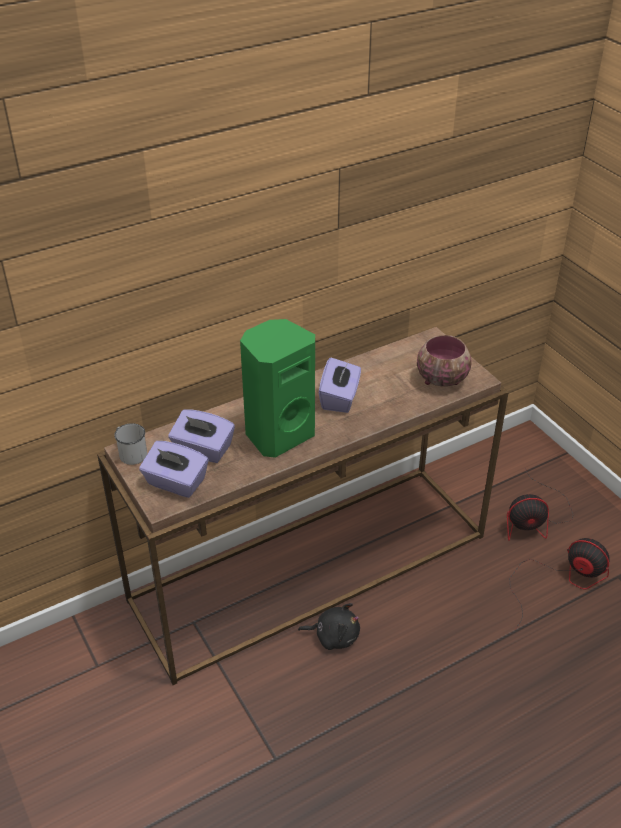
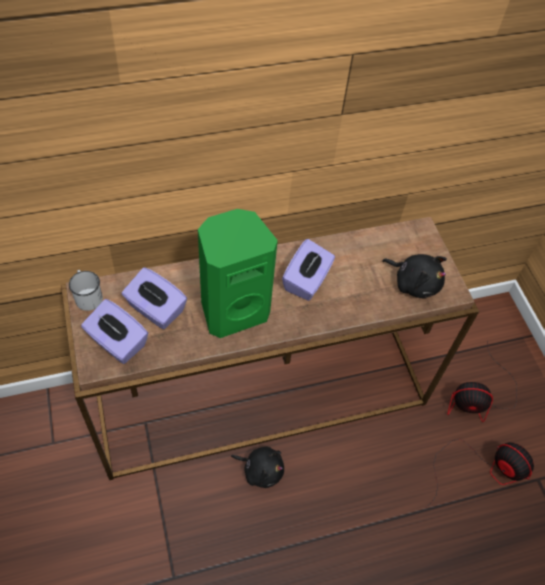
camera: 10 degrees right, 15 degrees up
bowl [417,335,471,387] -> black plush toy [382,254,447,298]

